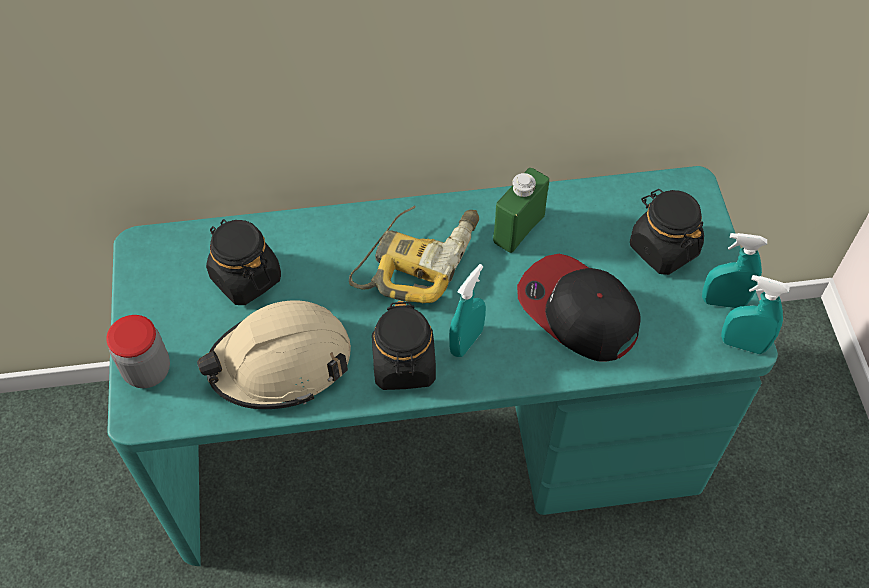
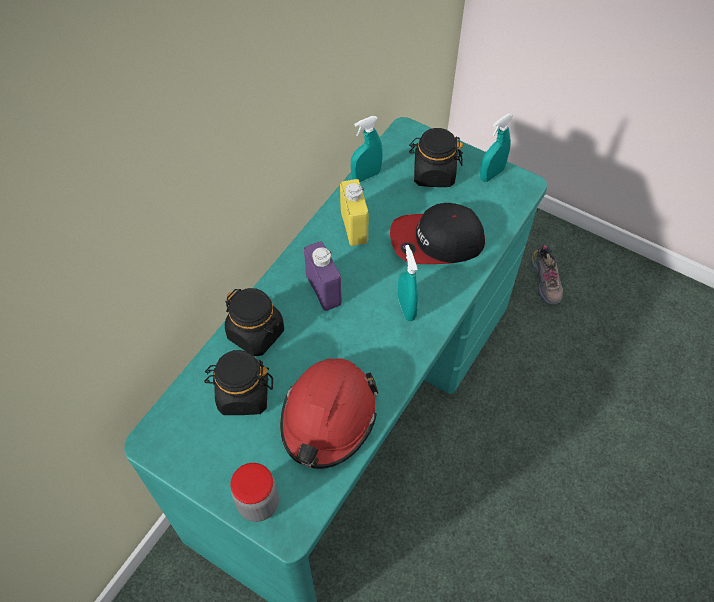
camera: 50 degrees left, 0 degrees up
beige hard hat [197,300,351,409] -> red hard hat [280,358,378,469]
power drill [349,205,479,303] -> purple bottle [304,242,342,311]
black jar [372,301,436,390] -> black jar moved to [225,288,284,356]
green bottle [493,168,549,253] -> yellow bottle [340,179,369,246]
turquoise spray bottle [721,275,790,354] -> turquoise spray bottle moved to [351,116,383,182]
none -> shoe [531,245,563,304]

